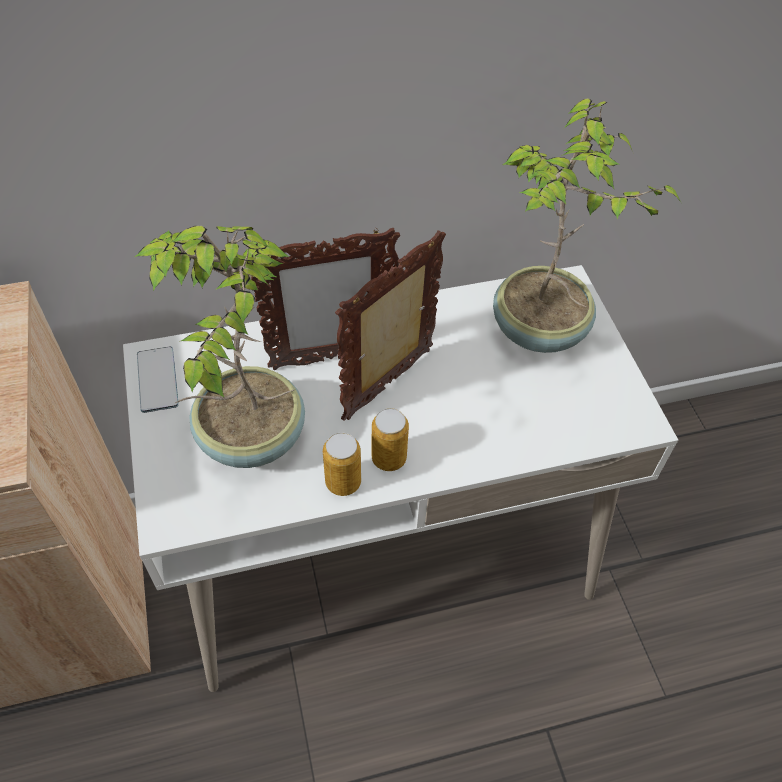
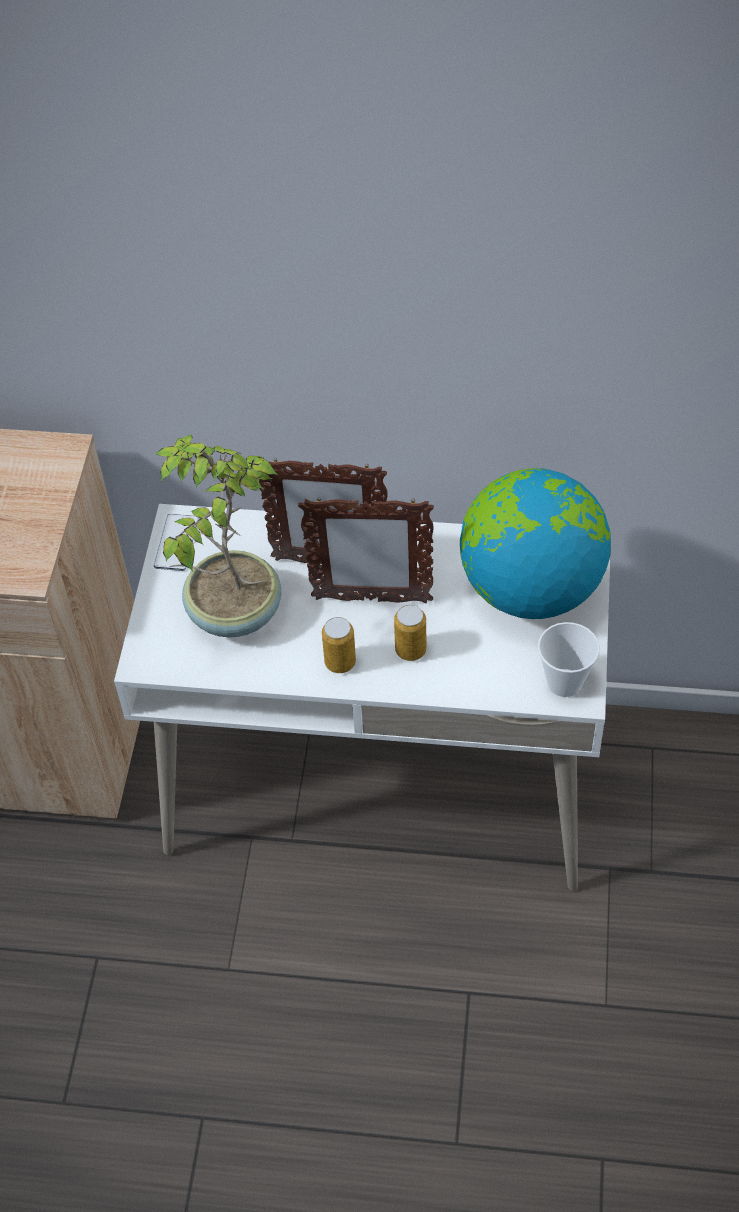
camera: 25 degrees right, 0 degrees up
can [323,433,361,496] -> can moved to [394,605,426,661]
picture frame [335,230,446,421] -> picture frame turned 150 degrees counterclockwise [298,497,434,603]
potted plant [493,98,681,353] -> globe [460,468,611,619]
none -> cup [538,622,600,697]

